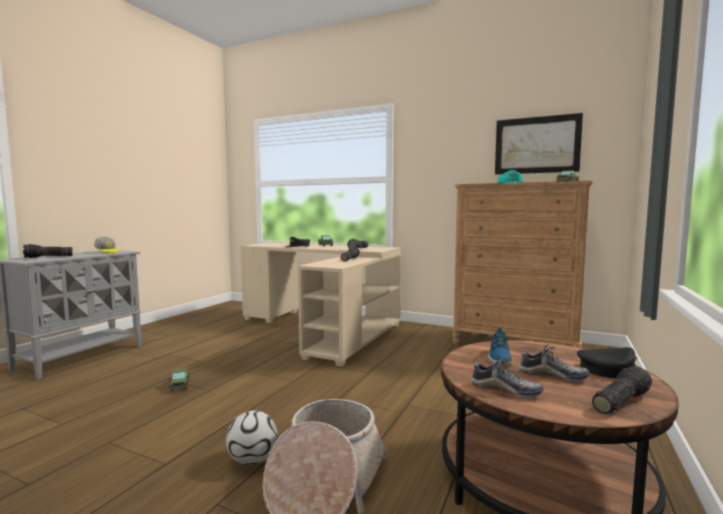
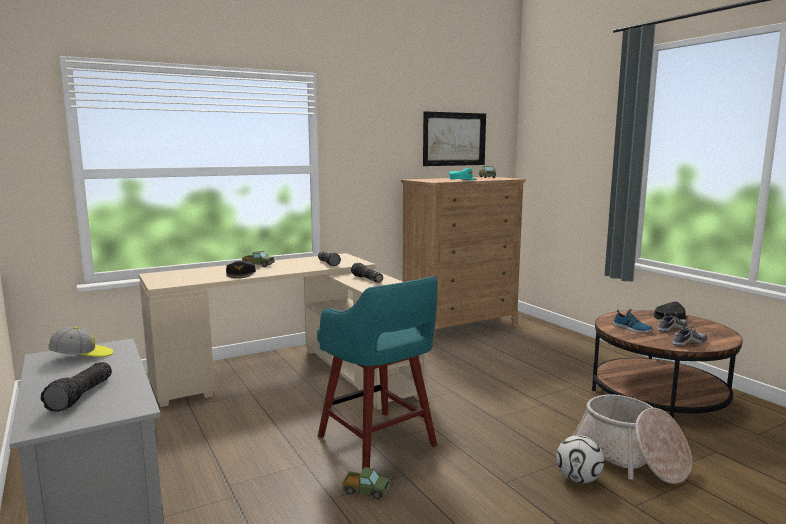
camera: 55 degrees left, 5 degrees up
flashlight [592,366,652,414] -> none
none -> turquoise stool [317,276,437,470]

